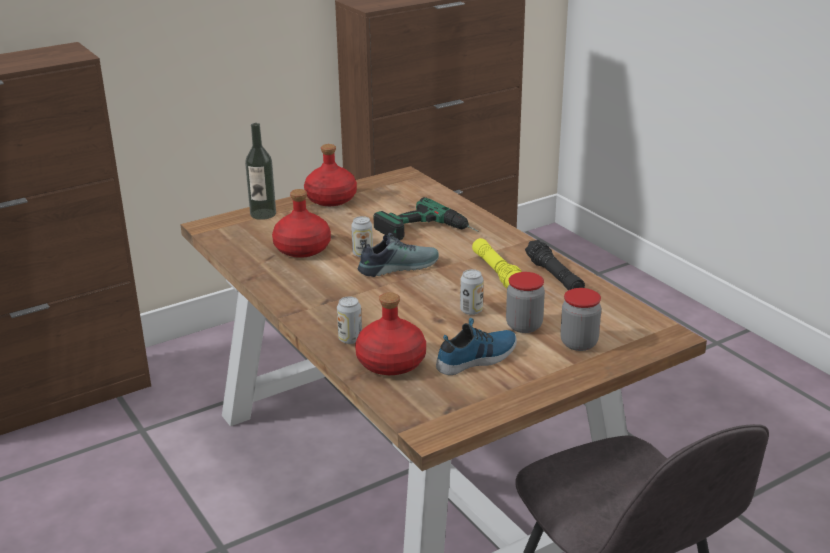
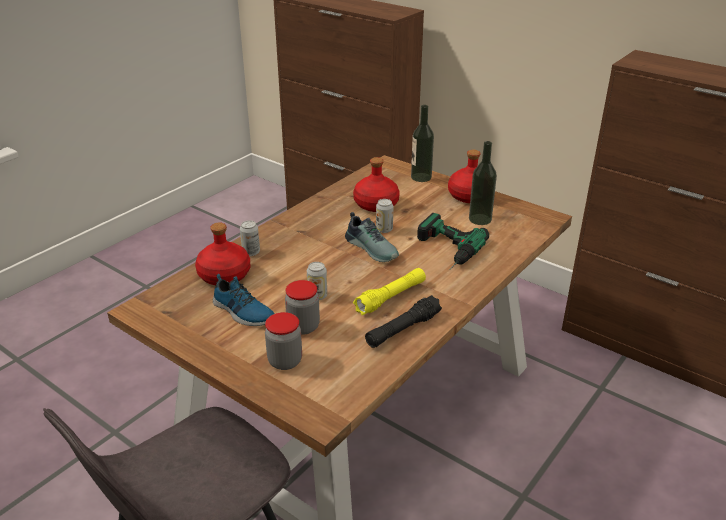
camera: 70 degrees right, 5 degrees up
none -> bottle [469,141,497,225]

